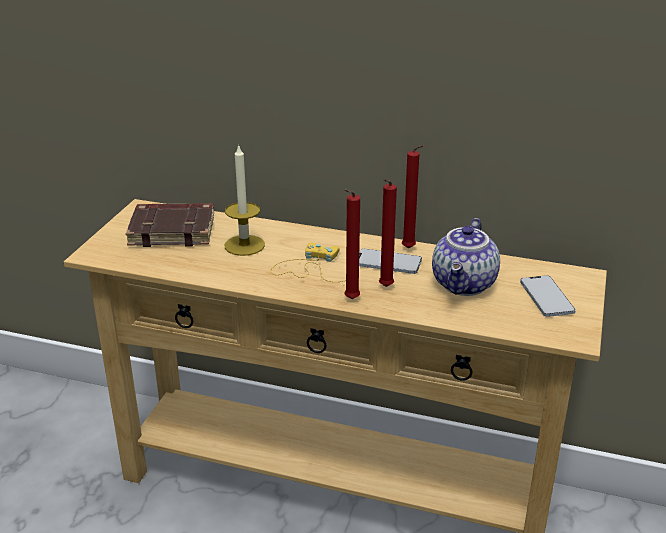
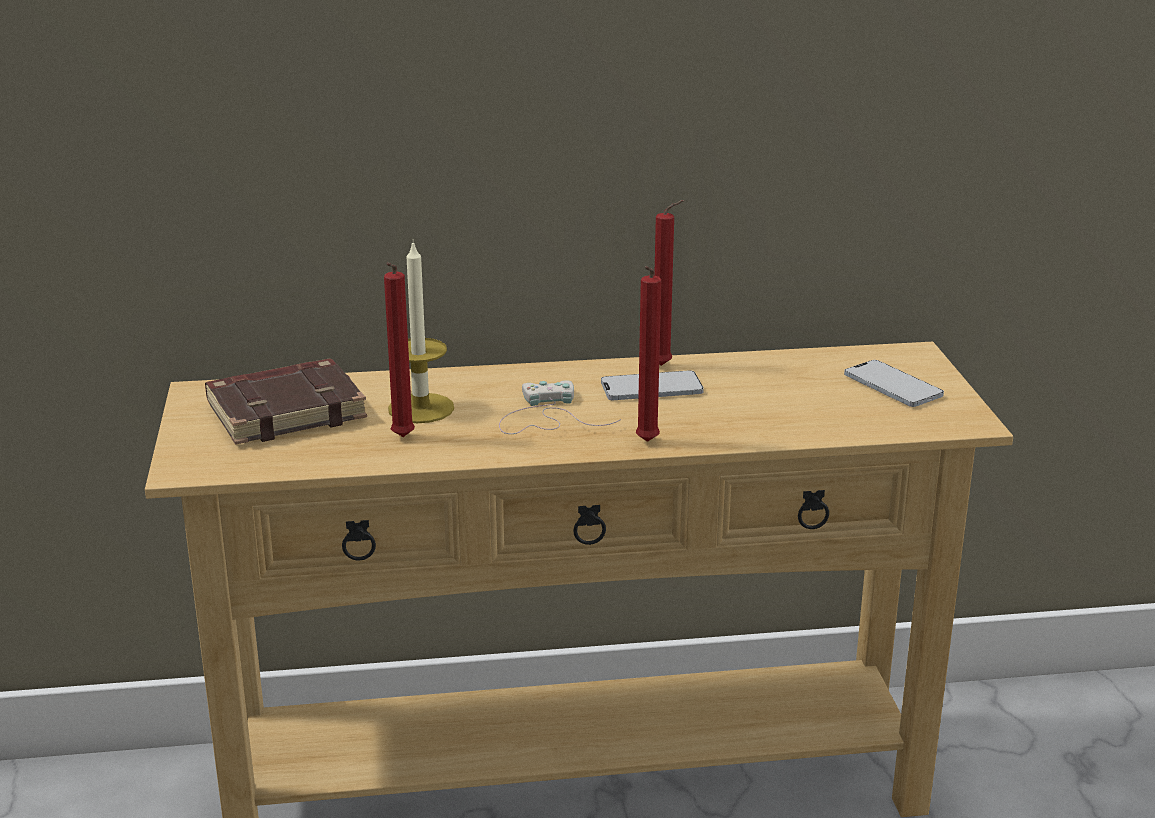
camera: 25 degrees left, 5 degrees down
yellow game controller [271,243,346,282] -> white game controller [499,380,621,434]
red candle [379,179,397,287] -> red candle moved to [384,262,415,437]
teapot [432,218,500,296] -> none

